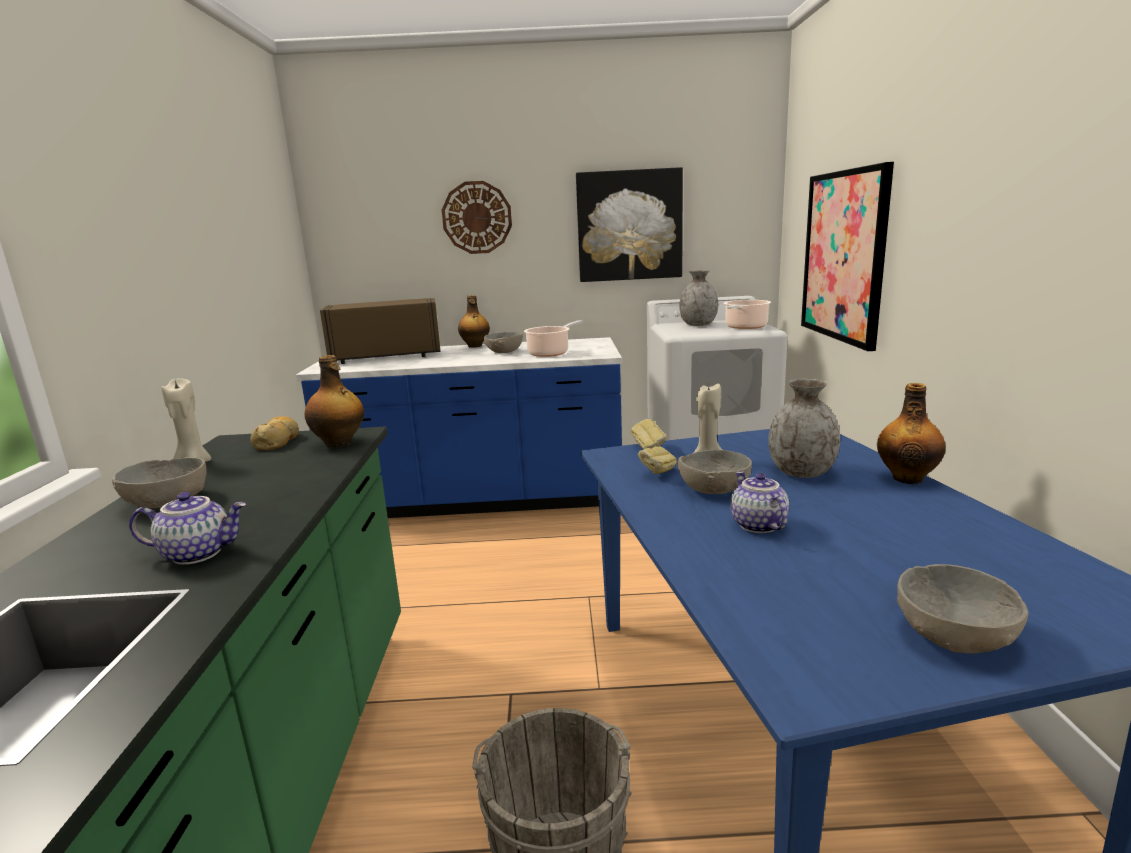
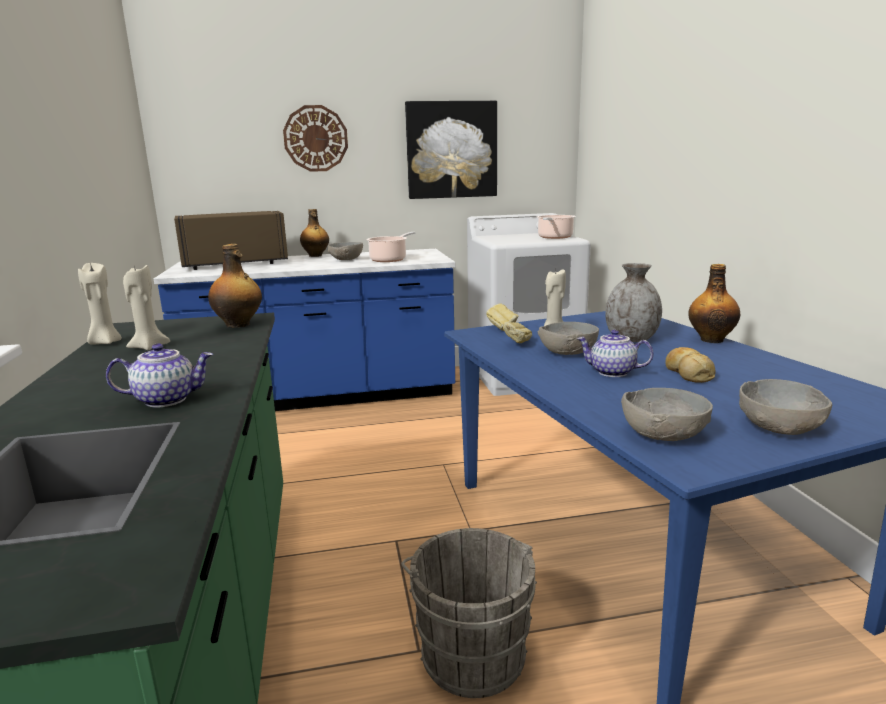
camera: 10 degrees left, 0 degrees up
grey bowl [112,457,207,508] -> grey bowl moved to [621,388,713,441]
bread [250,416,299,451] -> bread moved to [665,347,716,383]
grey vase [679,270,718,326] -> none
teapot [730,471,789,533] -> teapot turned 45 degrees counterclockwise [577,330,653,377]
picture [801,162,894,351] -> none
none -> beige candle [123,265,170,350]

